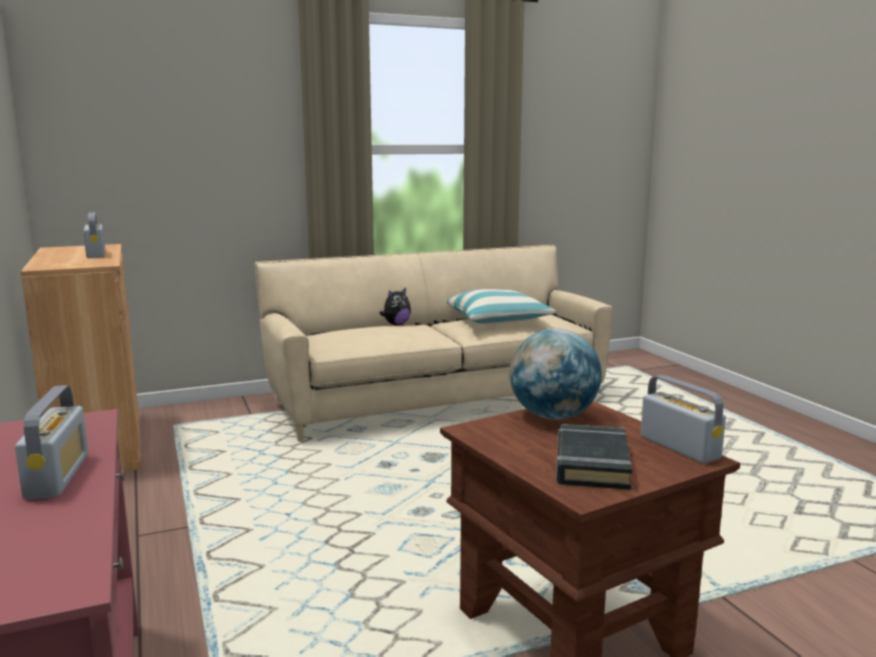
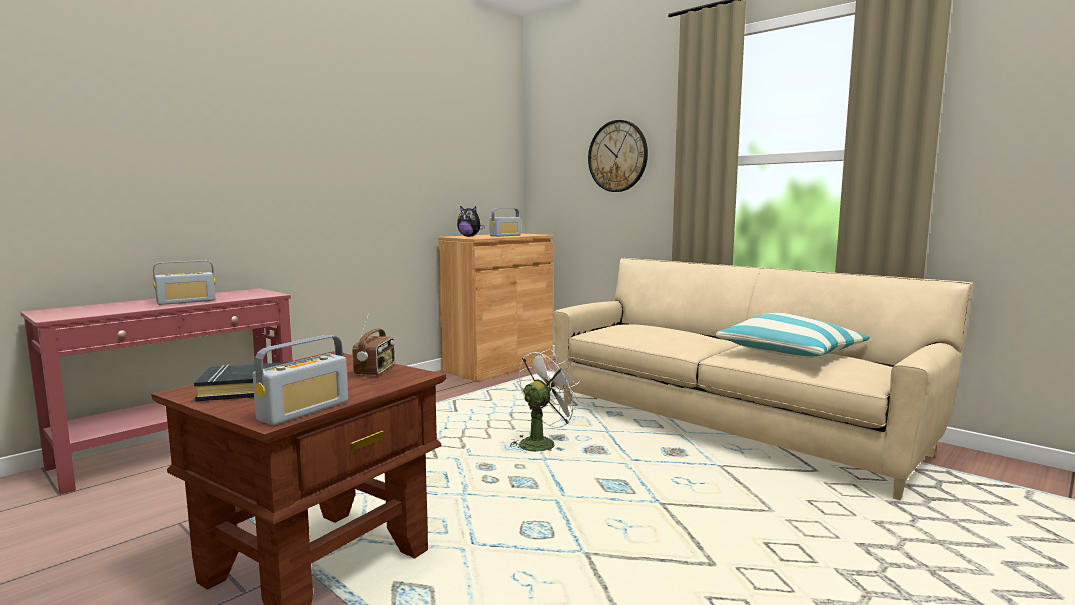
camera: 65 degrees right, 5 degrees down
plush toy [380,288,411,325] -> plush toy moved to [457,206,485,237]
globe [510,329,602,420] -> radio [352,313,395,376]
none -> white fan [510,349,583,452]
none -> wall clock [588,120,648,192]

